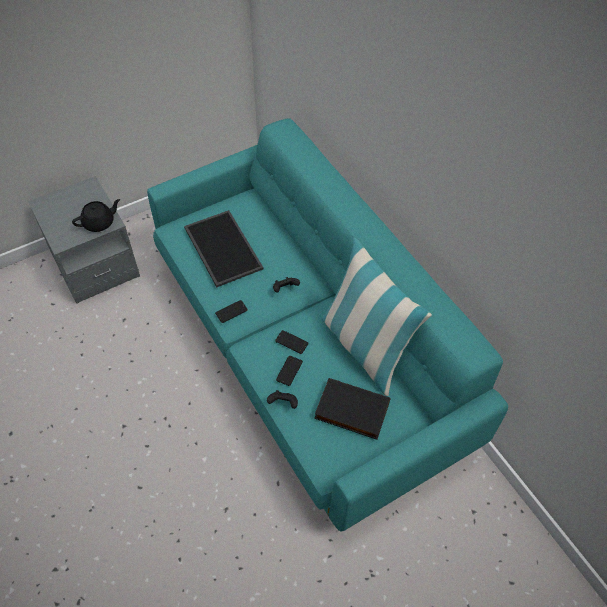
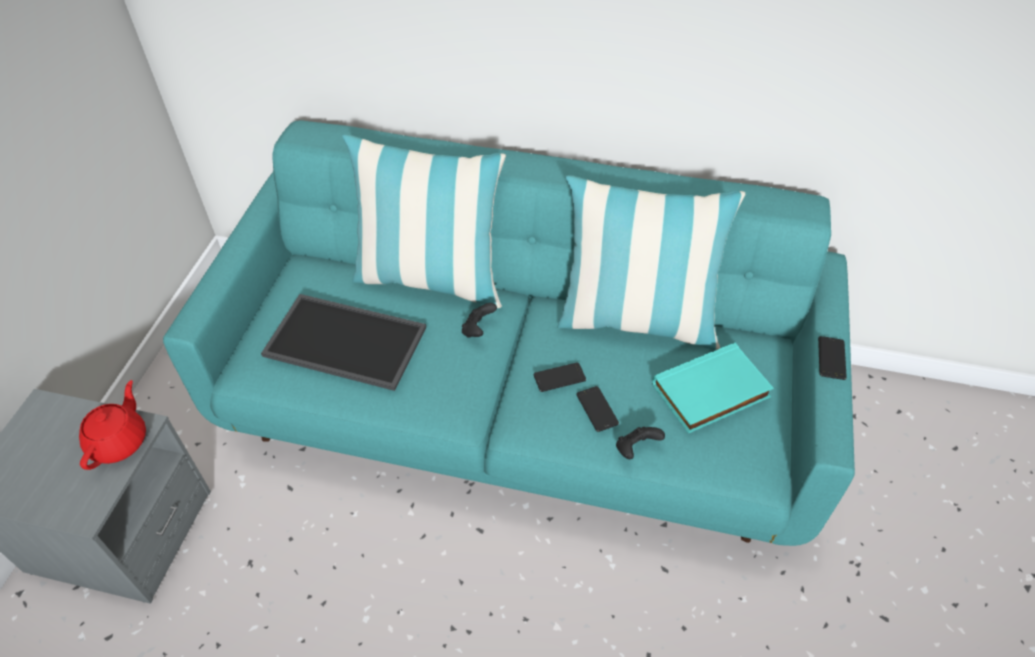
camera: 45 degrees left, 5 degrees down
black teapot [72,199,120,232] -> red teapot [79,380,146,470]
phone [215,300,248,323] -> phone moved to [818,336,847,380]
black book [314,378,391,440] -> turquoise book [652,343,774,433]
none -> pillow [342,134,506,308]

